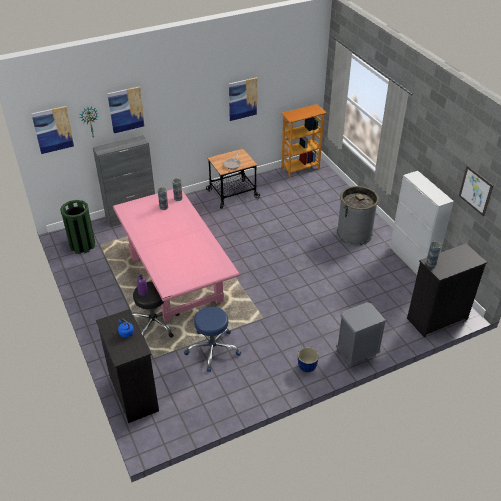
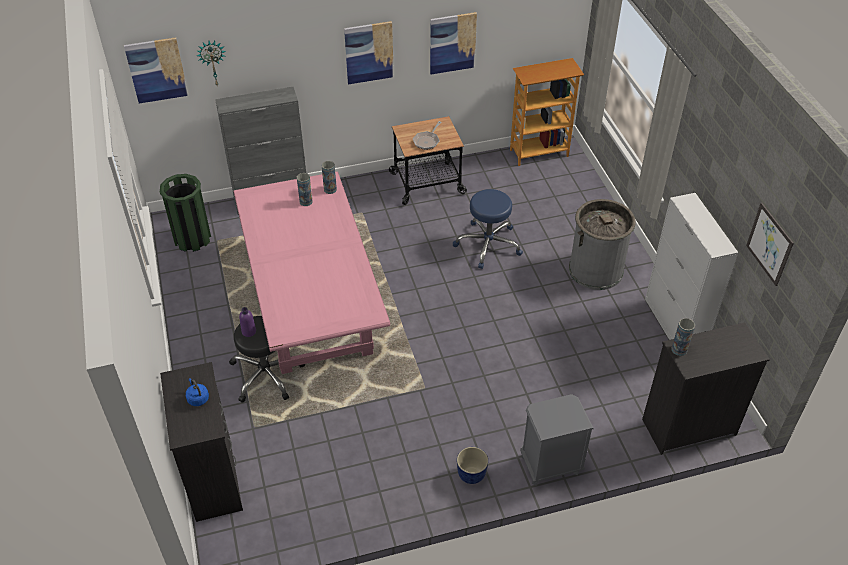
camera: 10 degrees right, 5 degrees up
picture [107,86,145,133] -> picture moved to [344,21,394,85]
blue stool [184,307,241,372] -> blue stool moved to [453,189,523,269]

